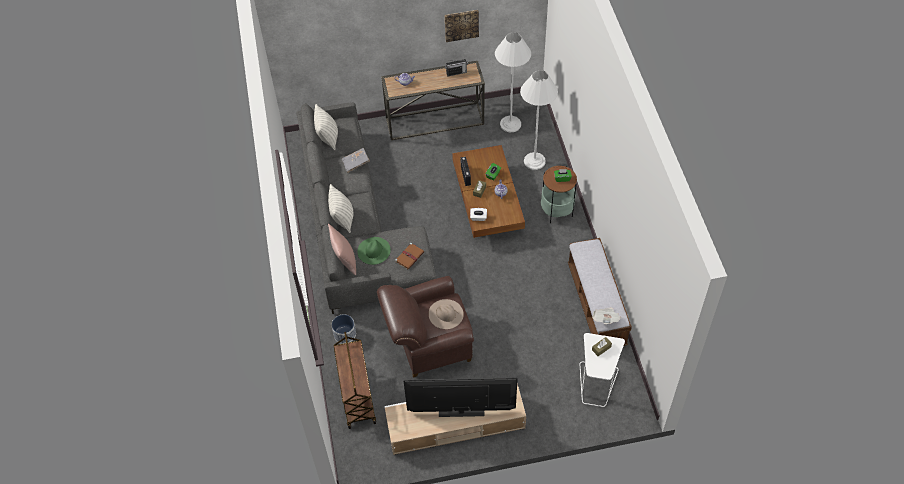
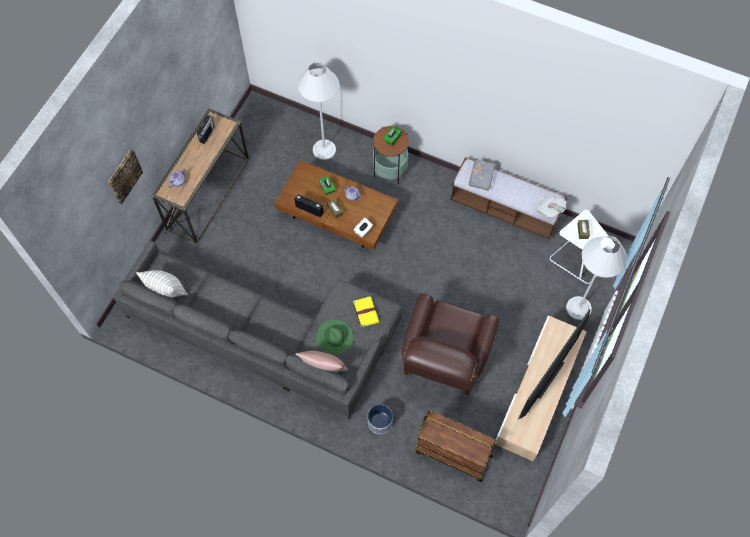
camera: 55 degrees left, 10 degrees up
pillow [328,184,354,233] -> none
grey book [342,148,370,173] -> grey book moved to [469,160,496,191]
brown book [395,243,425,270] -> yellow book [353,296,379,328]
beige hat [429,299,464,329] -> none
picture [445,10,479,42] -> picture moved to [108,149,143,204]
white floor lamp [495,32,531,132] -> white floor lamp moved to [566,236,627,320]

